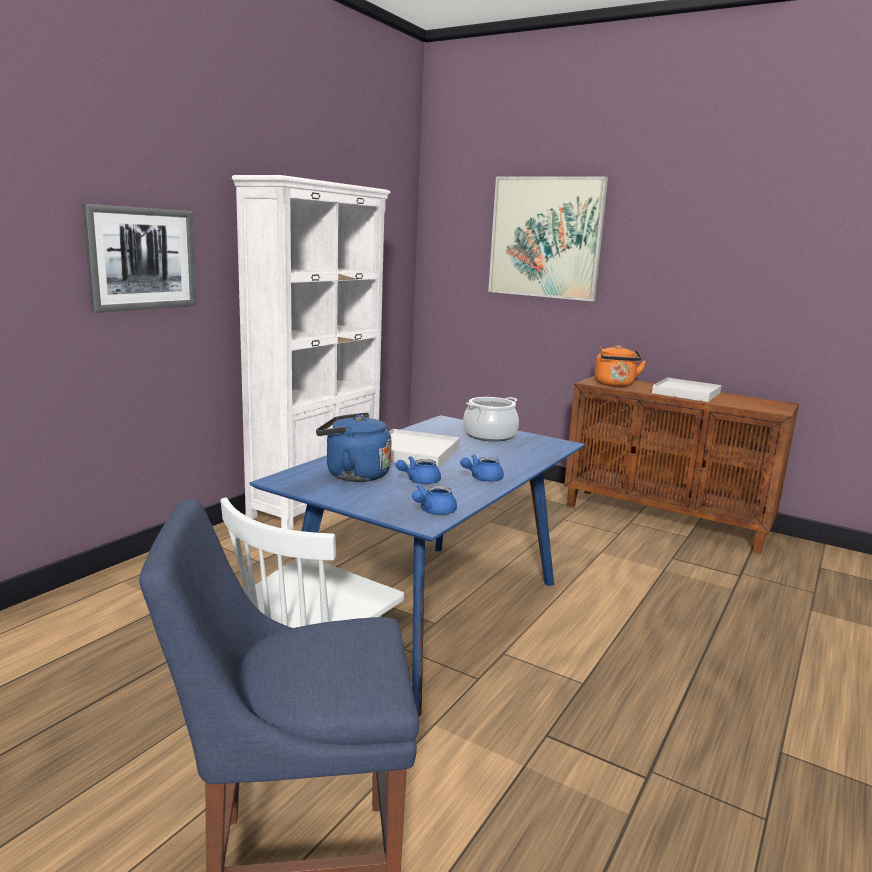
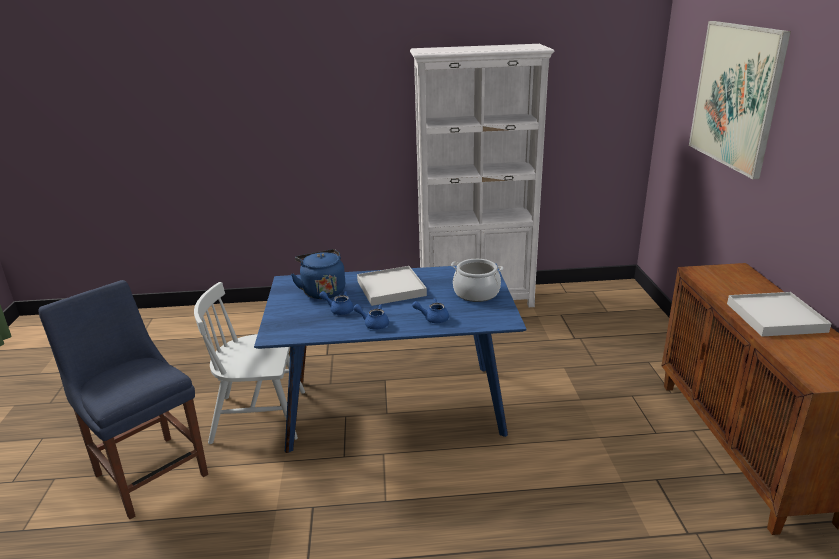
camera: 55 degrees right, 10 degrees up
picture [83,204,197,313] -> none
blue teapot [412,484,457,515] -> blue teapot moved to [412,298,449,323]
orange kettle [595,345,646,387] -> none

